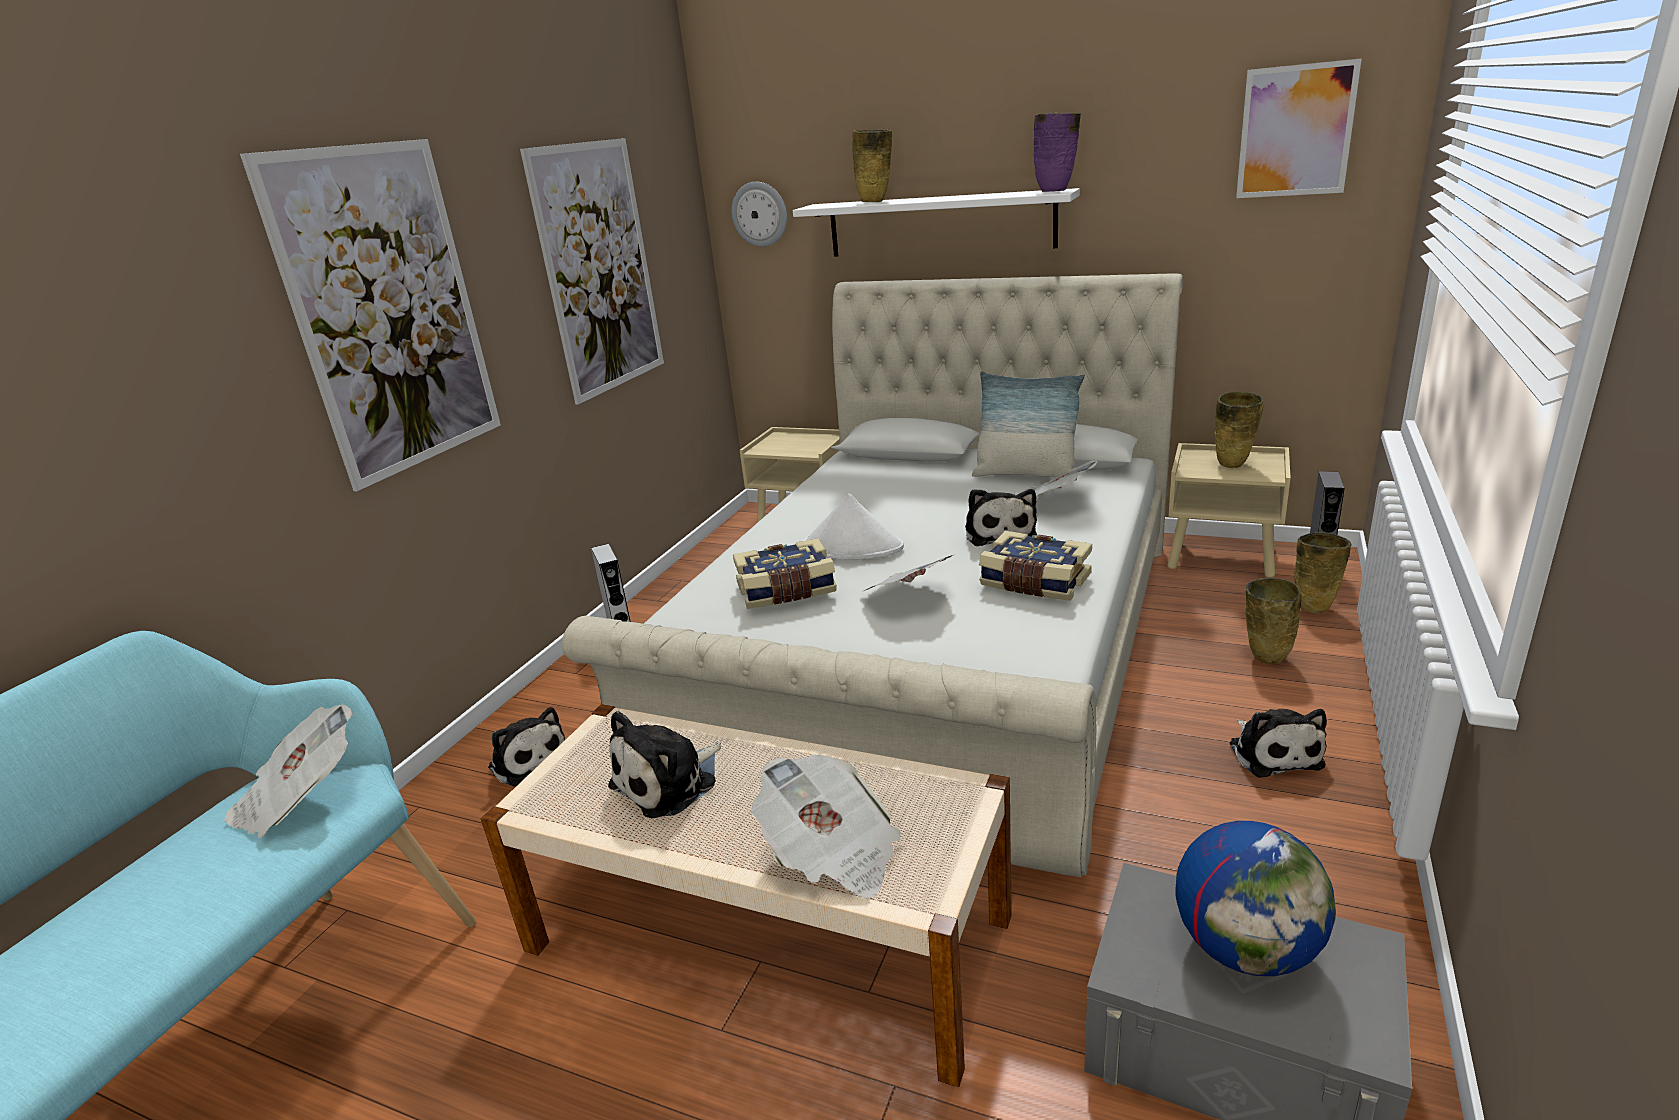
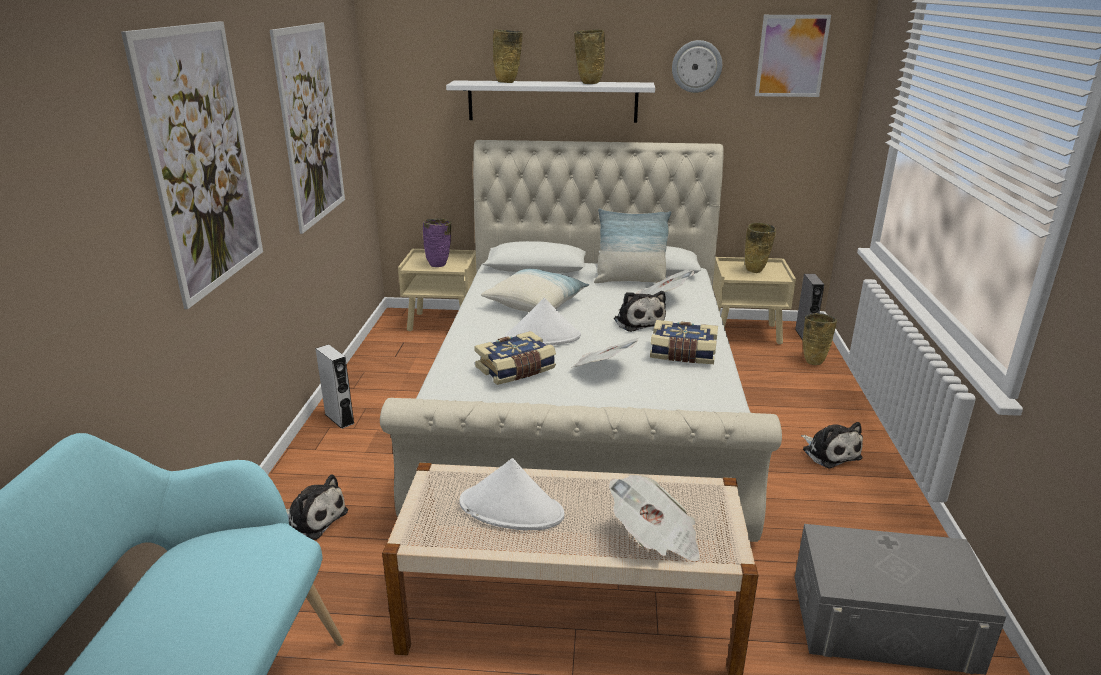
camera: 20 degrees left, 0 degrees up
newspaper [224,705,353,838] -> none
plush toy [608,711,721,819] -> white hat [459,458,564,530]
wall clock [731,182,787,247] -> wall clock moved to [672,40,722,93]
purple vase [1034,113,1081,192] -> purple vase moved to [423,218,451,267]
globe [1176,821,1336,976] -> none
beige vase [1246,578,1301,664] -> beige vase moved to [574,29,605,84]
none -> pillow [481,269,589,312]

